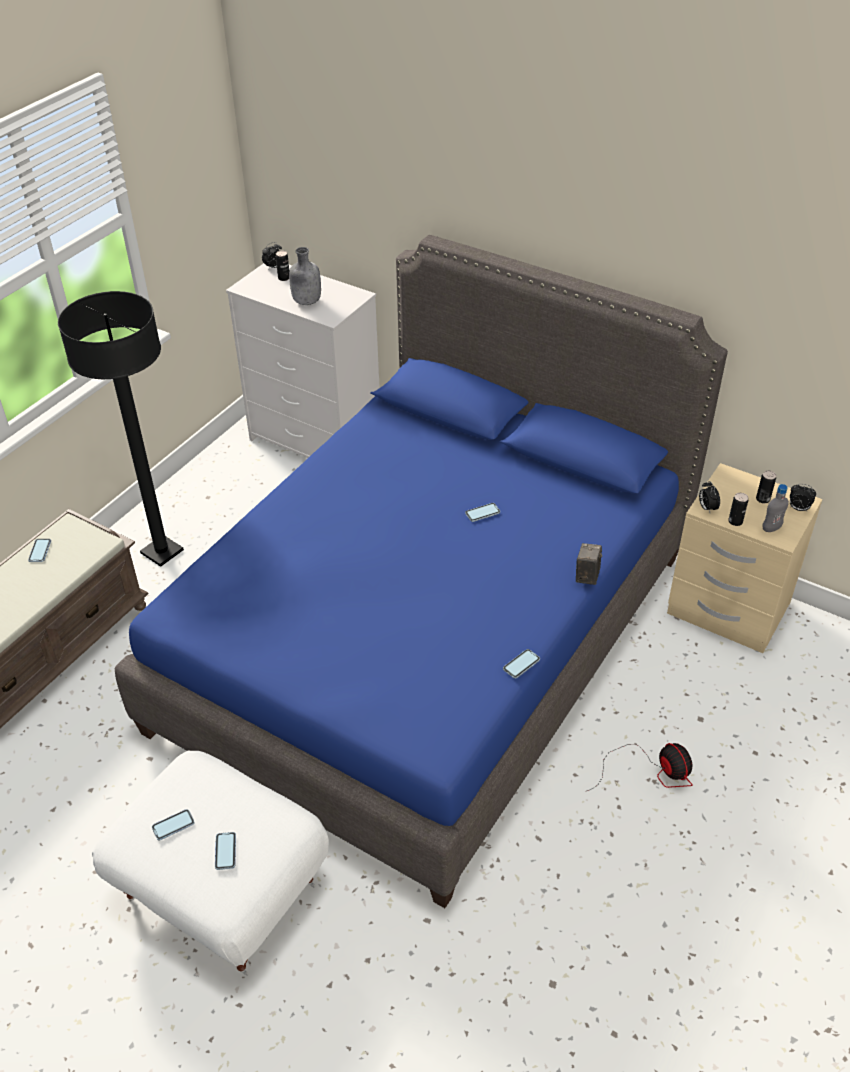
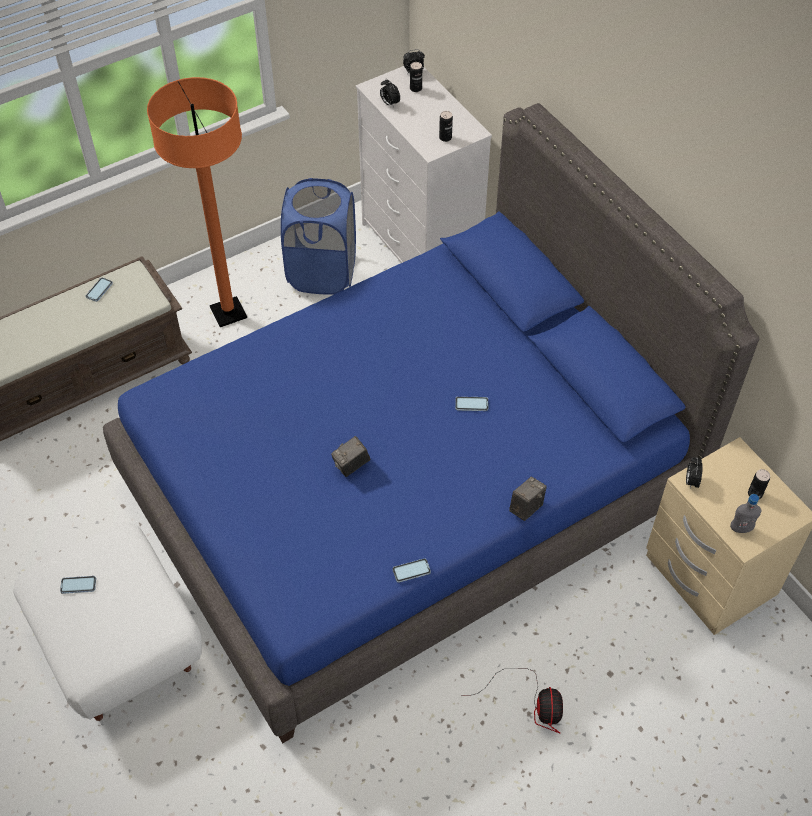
camera: 25 degrees right, 10 degrees up
black floor lamp [58,291,184,567] -> orange floor lamp [147,77,247,327]
phone [215,832,236,870] -> none
grey bottle [289,247,321,305] -> none
can [728,493,748,526] -> can moved to [439,111,453,142]
alarm clock [790,484,816,511] -> alarm clock moved to [380,79,400,107]
none -> blue laundry basket [281,178,356,295]
none -> camera [331,436,370,477]

